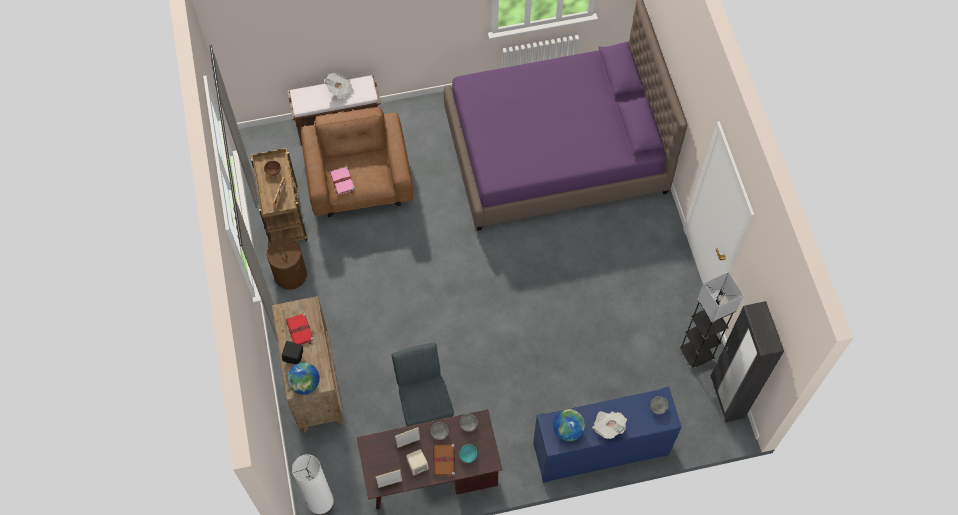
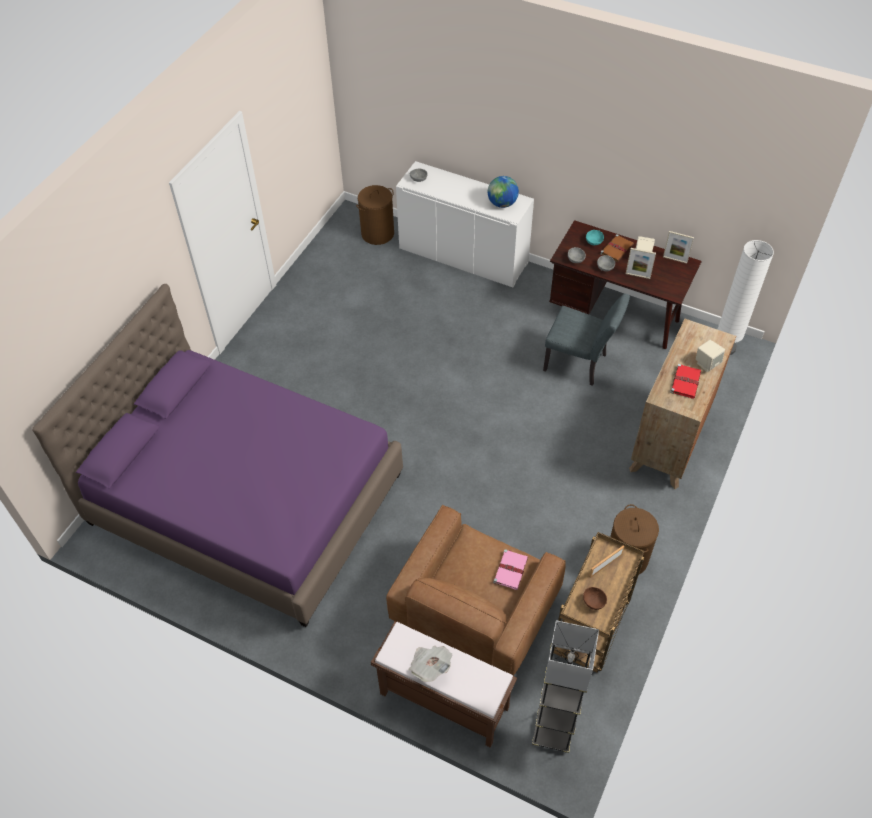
camera: 140 degrees left, 10 degrees down
black speaker [282,341,303,364] -> beige speaker [696,340,725,372]
globe [287,362,320,395] -> none
grey chair [392,343,454,426] -> grey chair turned 90 degrees counterclockwise [543,293,630,386]
blue cabinet [533,387,682,483] -> white cabinet [396,161,534,287]
newspaper [592,411,627,439] -> none
grey floor lamp [679,272,744,369] -> grey floor lamp moved to [532,620,599,753]
black wardrobe [711,301,784,422] -> none
none -> brown laundry basket [356,185,394,245]

